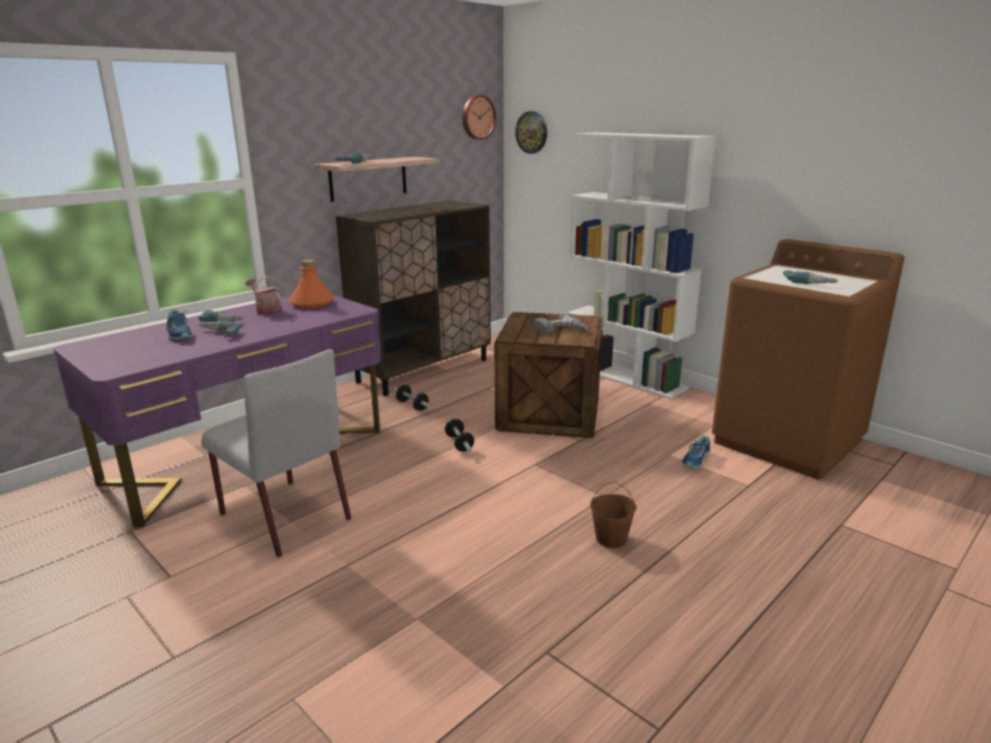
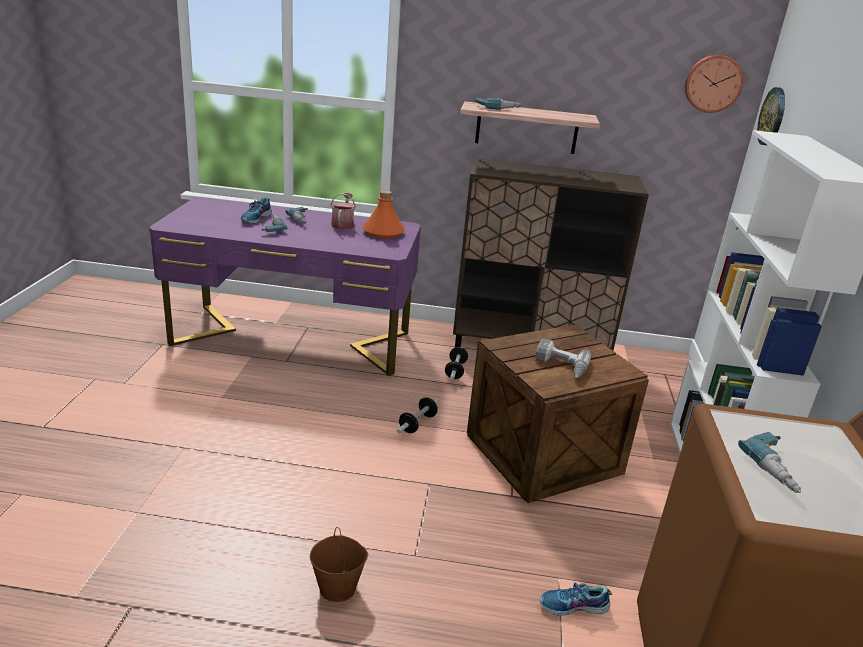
camera: 50 degrees right, 5 degrees up
grey chair [201,349,351,557] -> none

